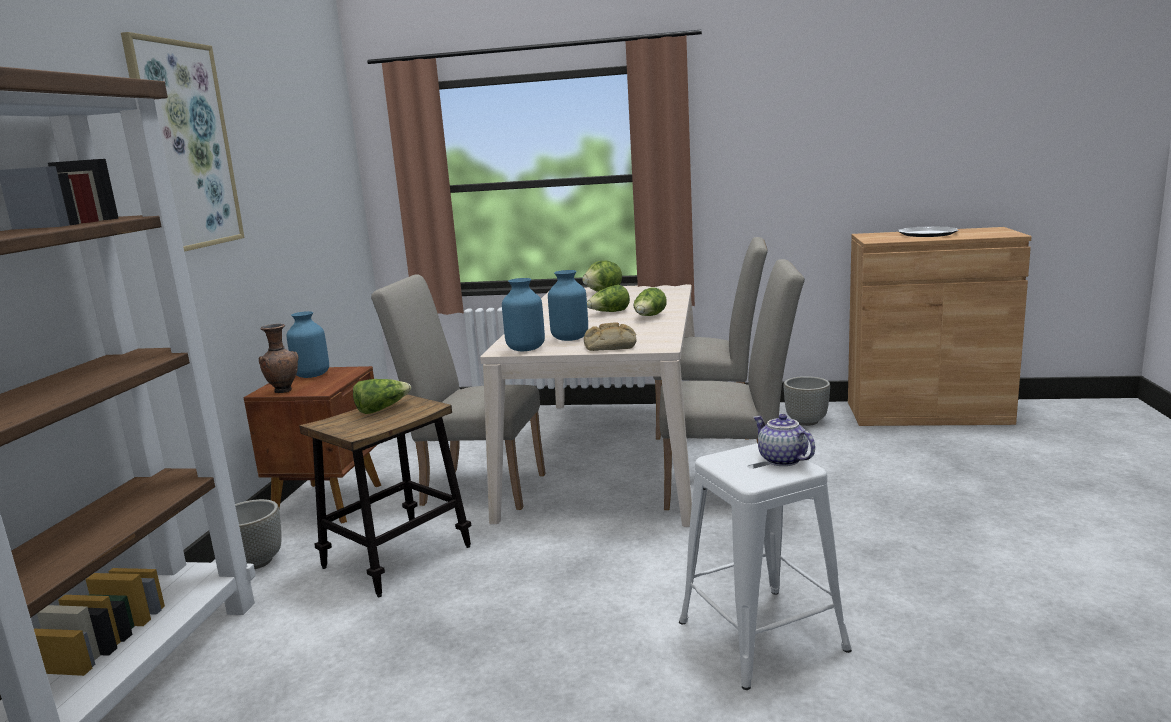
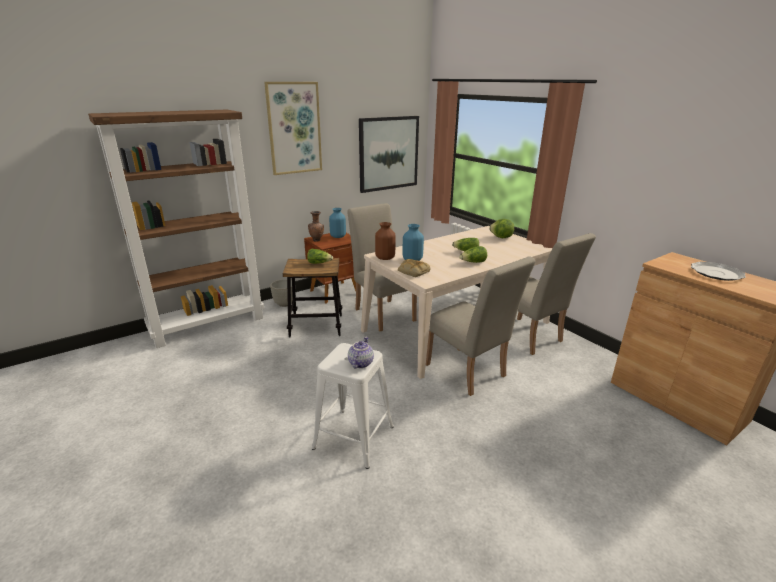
camera: 45 degrees right, 10 degrees up
blue vase [502,278,545,351] -> brown vase [375,222,396,260]
grey planter [784,376,830,426] -> none
none -> picture [359,116,419,193]

